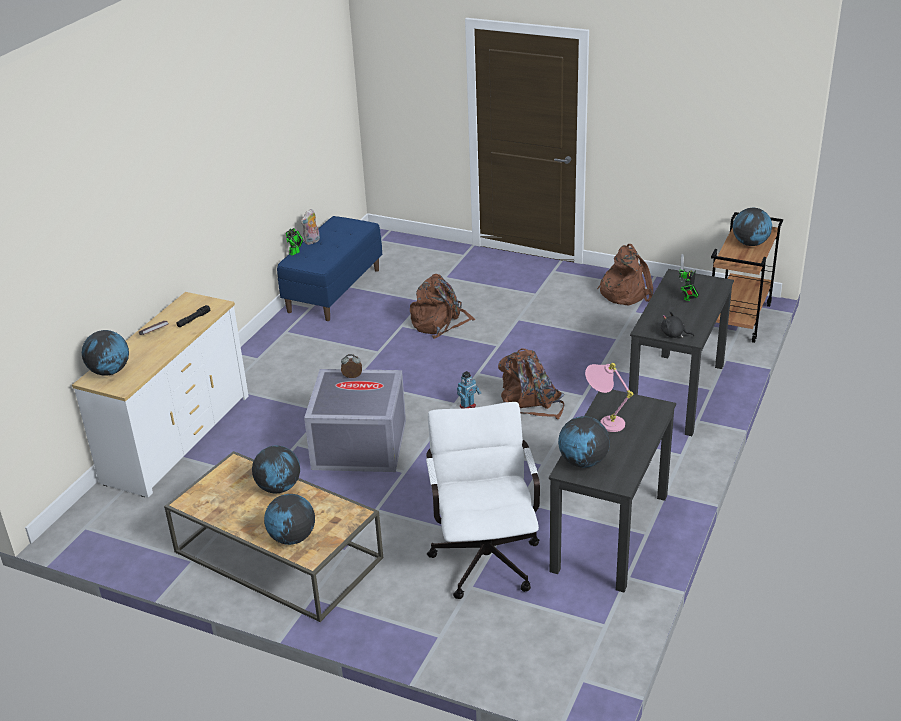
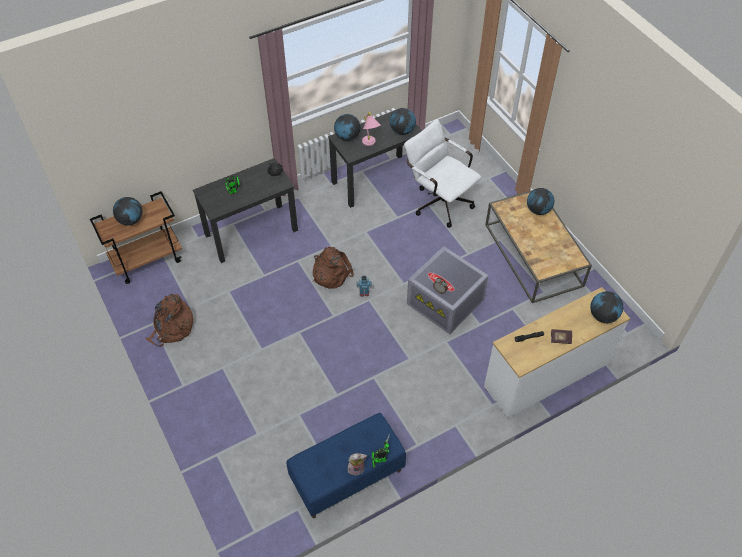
camera: 145 degrees left, 20 degrees up
globe [252,446,300,493] -> globe moved to [334,114,361,141]
brown backpack [410,274,476,339] -> none
white office chair [426,402,540,599] -> white office chair turned 105 degrees clockwise [404,119,481,228]

